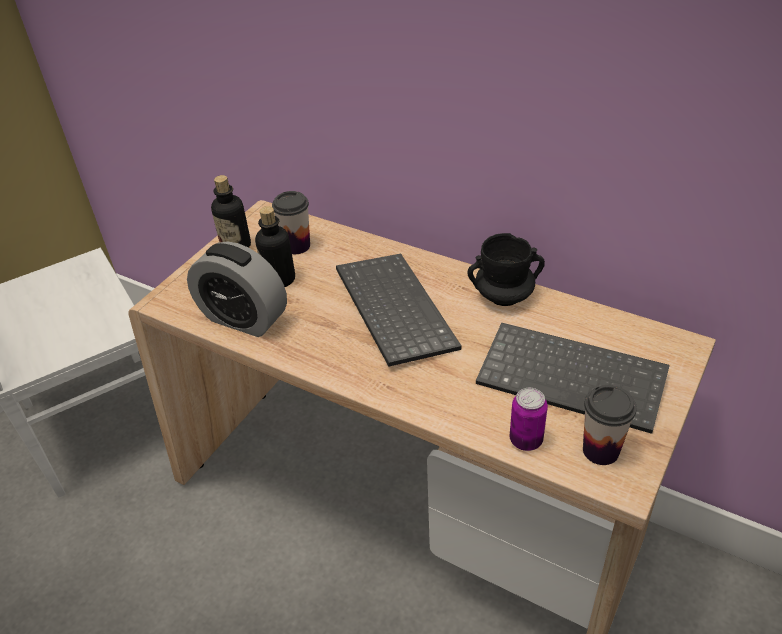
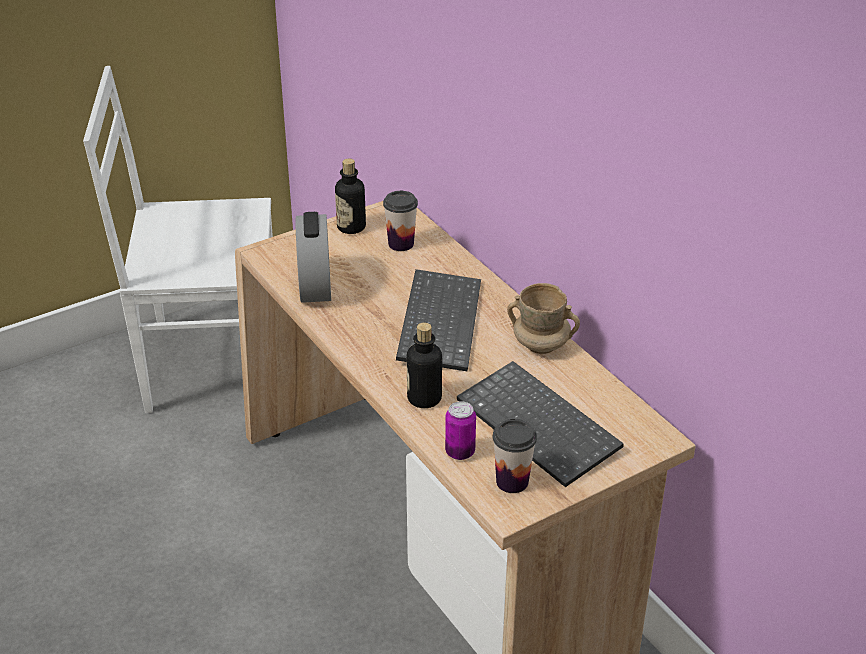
camera: 25 degrees right, 5 degrees down
alarm clock [187,242,287,337] -> alarm clock turned 150 degrees counterclockwise [296,212,331,303]
bottle [255,206,295,287] -> bottle moved to [407,323,442,408]
black mug [467,233,545,306] -> beige mug [507,283,580,354]

